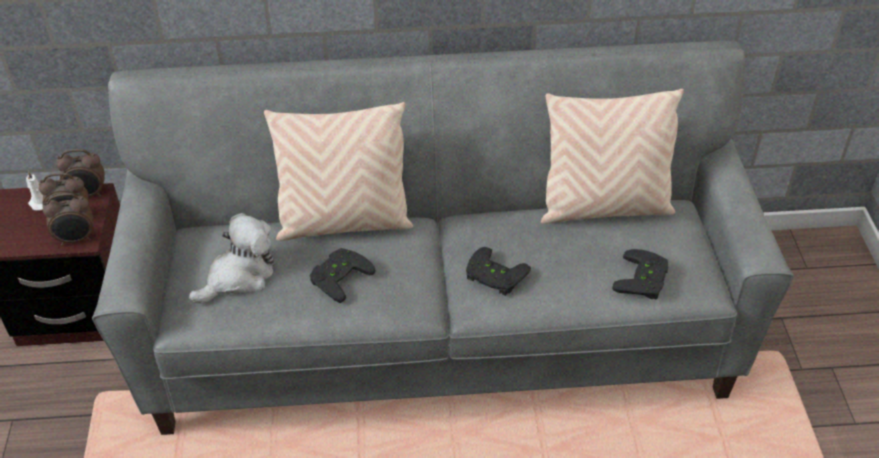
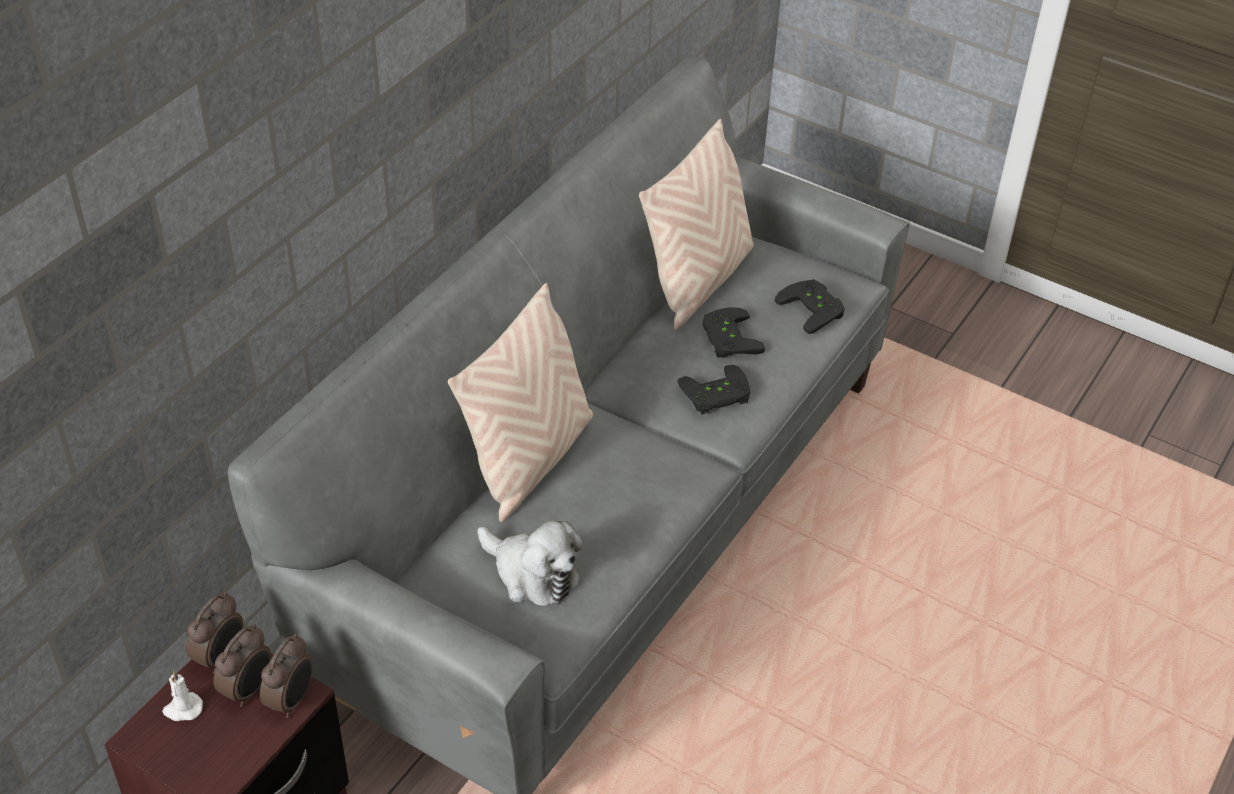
camera: 55 degrees left, 0 degrees up
plush toy [189,213,275,304] -> plush toy turned 135 degrees clockwise [477,520,583,606]
black game controller [310,248,376,303] -> black game controller moved to [703,307,765,358]

